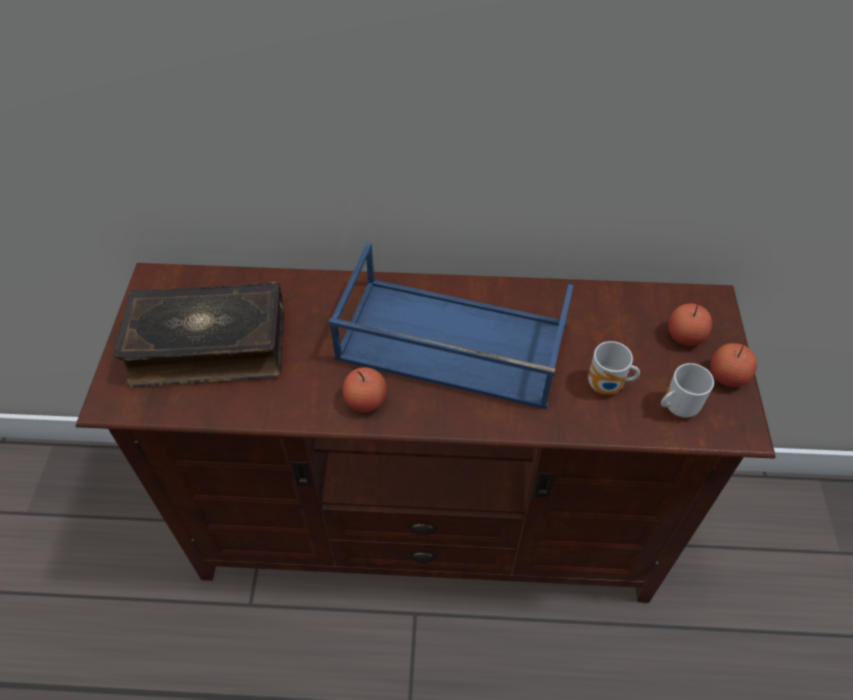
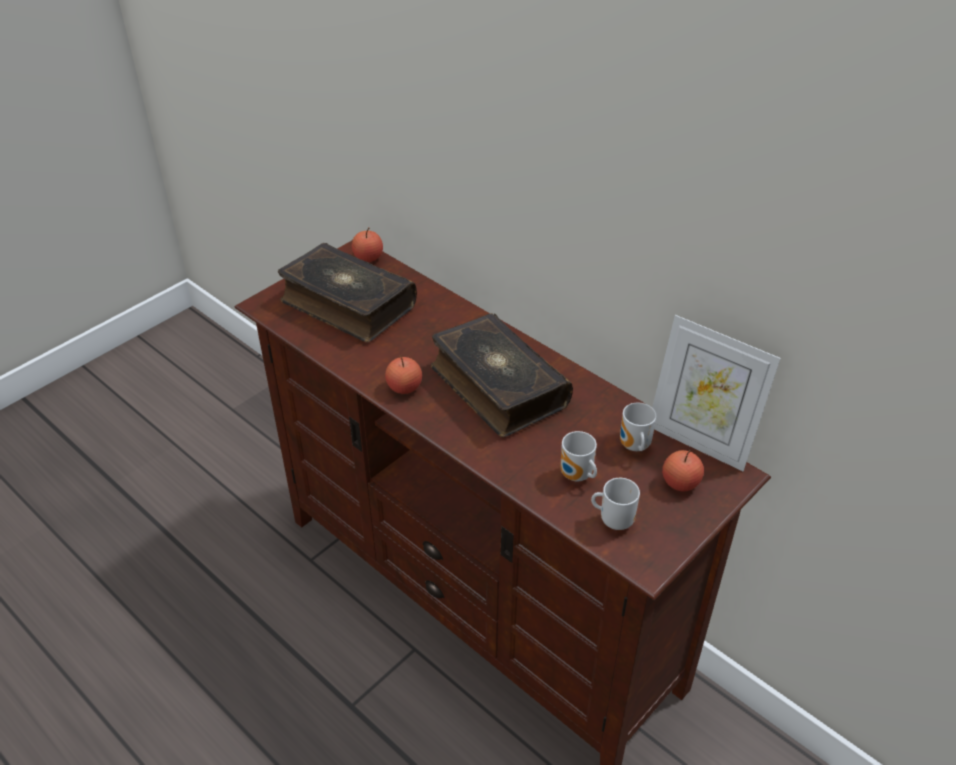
camera: 40 degrees right, 10 degrees down
blue tray [329,243,574,410] -> book [431,313,573,437]
apple [711,343,757,387] -> apple moved to [352,228,383,262]
none -> mug [620,403,657,451]
none -> picture frame [652,315,781,471]

